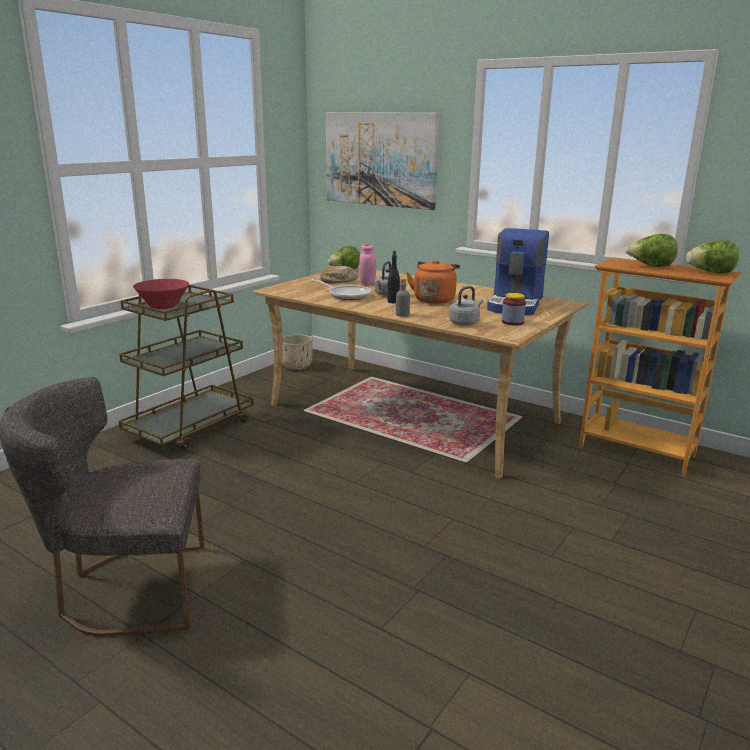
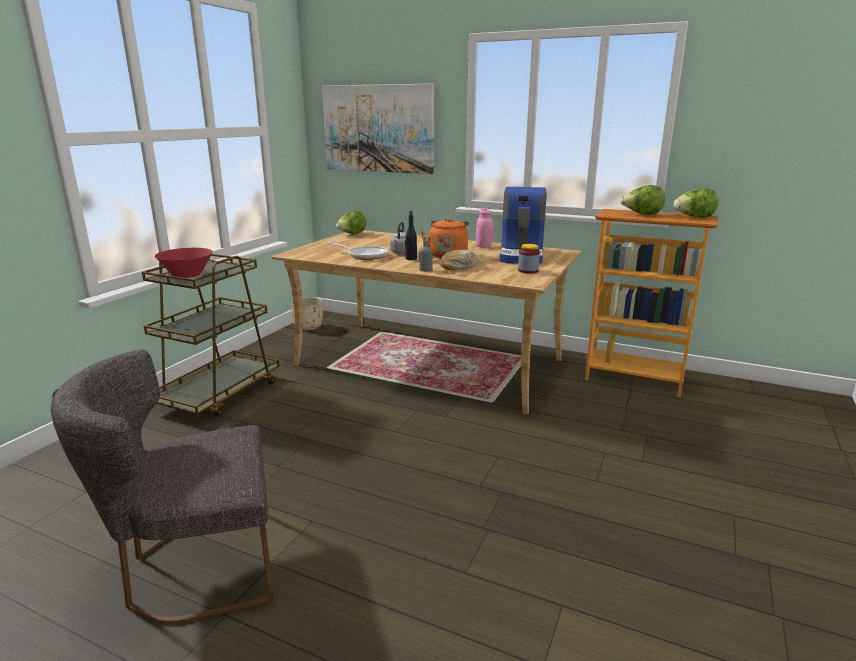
camera: 10 degrees left, 0 degrees up
bread [320,266,359,283] -> bread moved to [440,250,480,270]
pink jar [359,244,376,285] -> pink jar moved to [476,209,494,248]
grey kettle [449,286,483,326] -> none

